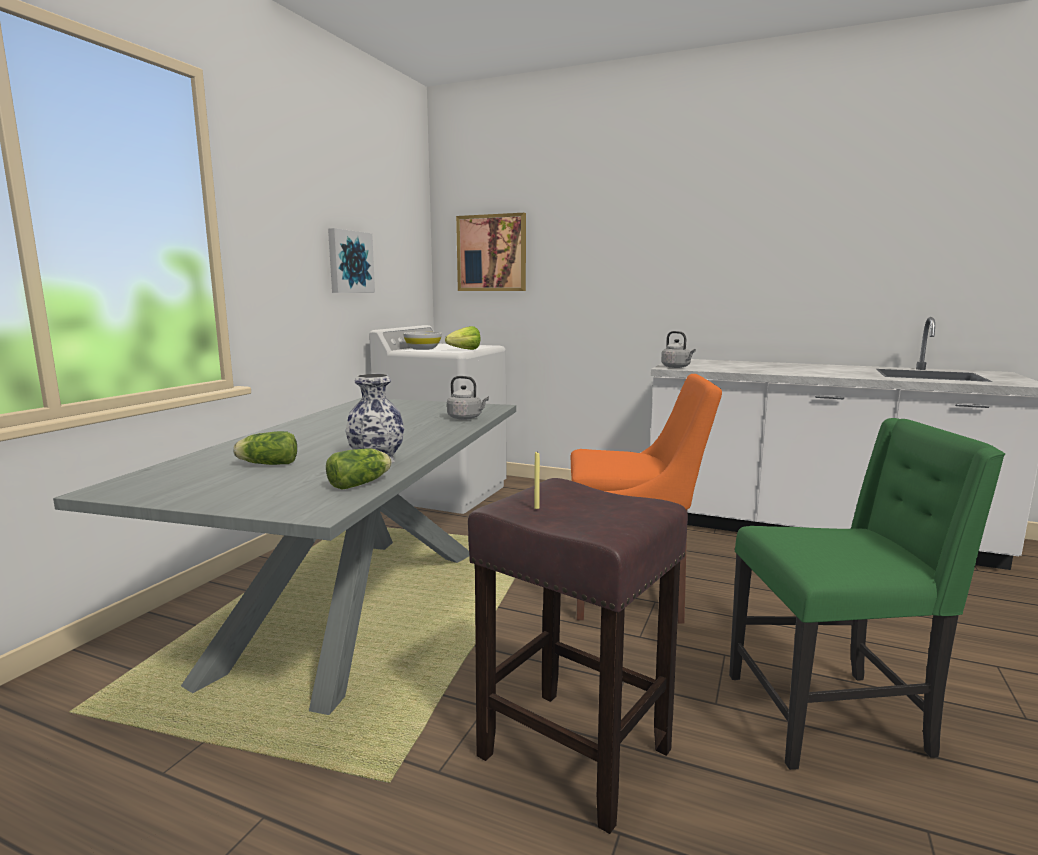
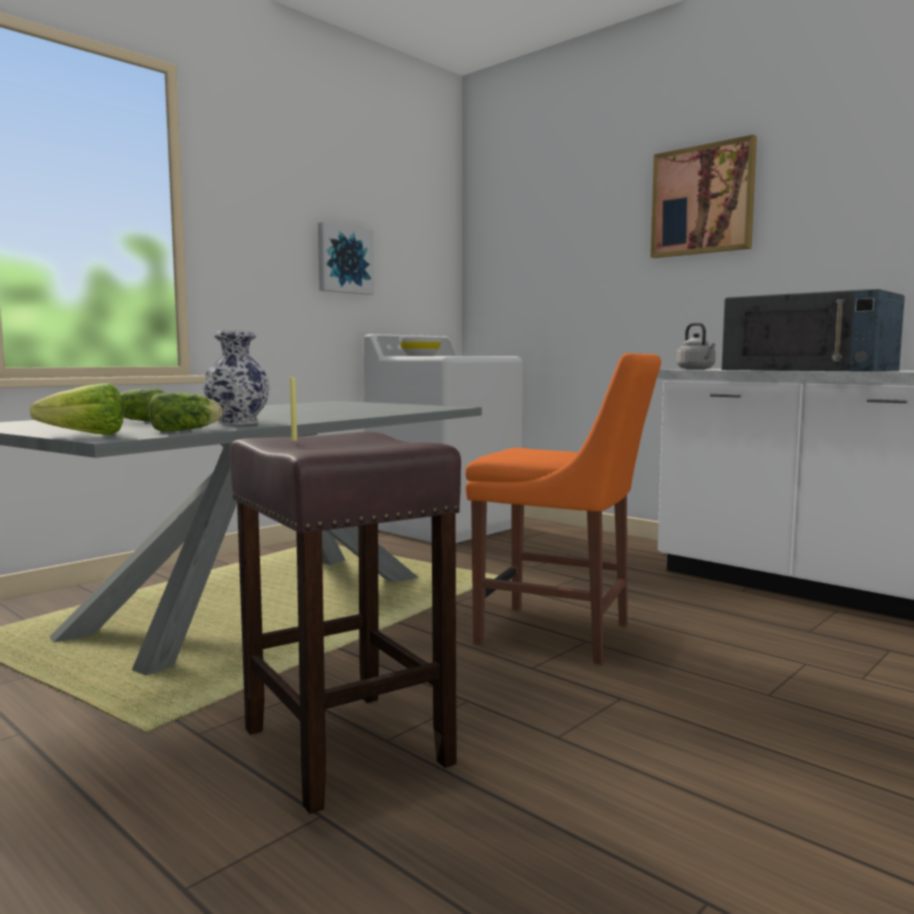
camera: 20 degrees right, 5 degrees down
lettuce [445,326,481,350] -> lettuce moved to [30,383,124,435]
grey kettle [447,376,489,420] -> none
picture [456,213,526,291] -> picture moved to [651,135,757,258]
green chair [729,418,1005,770] -> none
none -> blue microwave [722,289,905,372]

